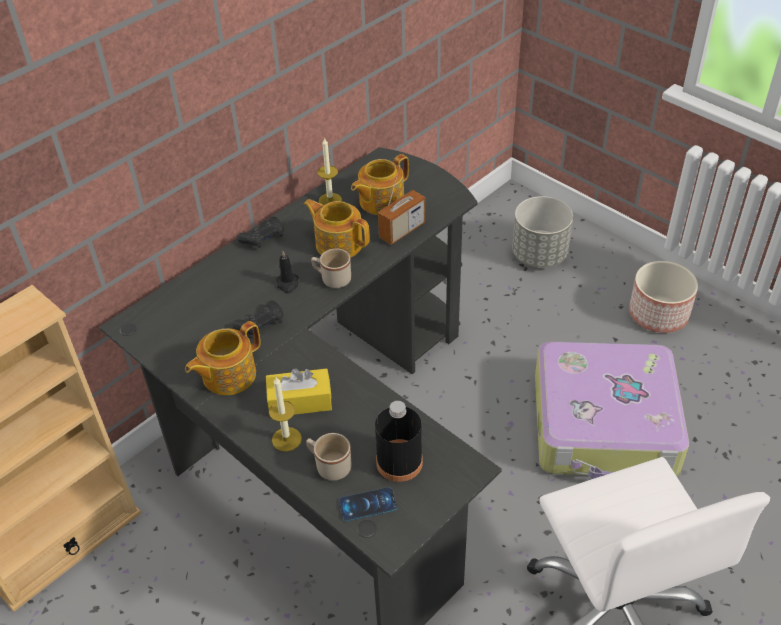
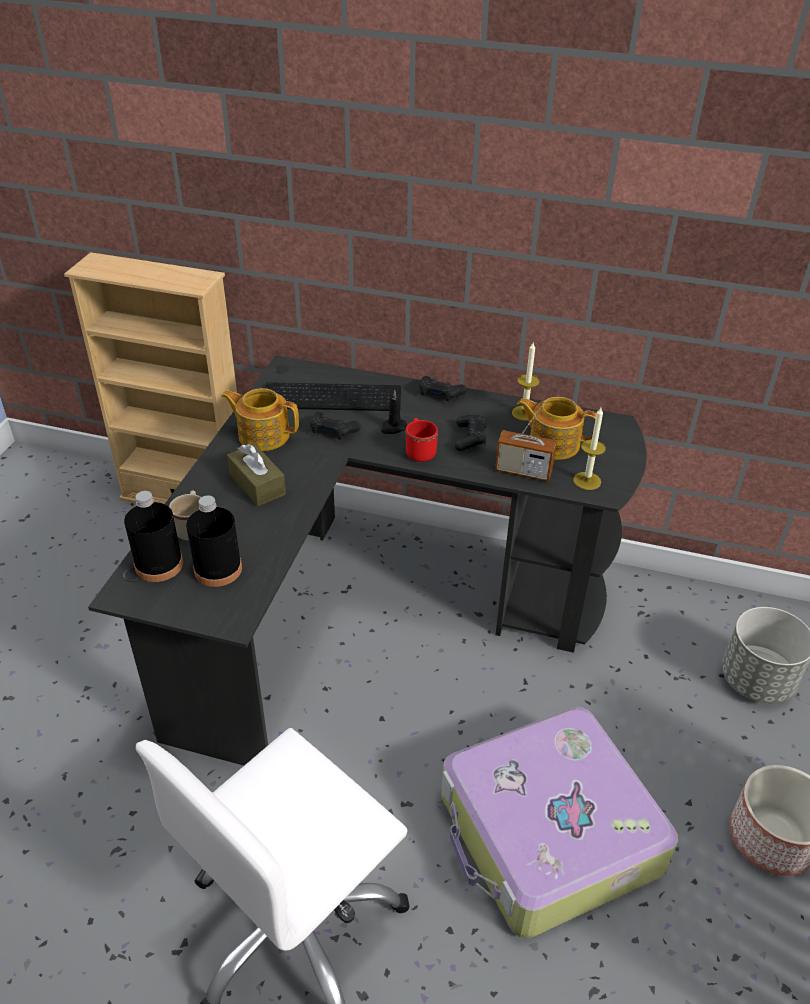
camera: 60 degrees right, 5 degrees down
yellow tissue box [266,368,332,415] -> brown tissue box [227,444,286,506]
candle [269,377,302,452] -> candle moved to [573,407,606,490]
teapot [304,199,370,258] -> black game controller [454,415,487,451]
beige mug [311,249,351,288] -> red mug [406,418,438,462]
phone [339,487,397,521] -> black bottle [124,491,183,582]
none -> keyboard [265,382,401,411]

